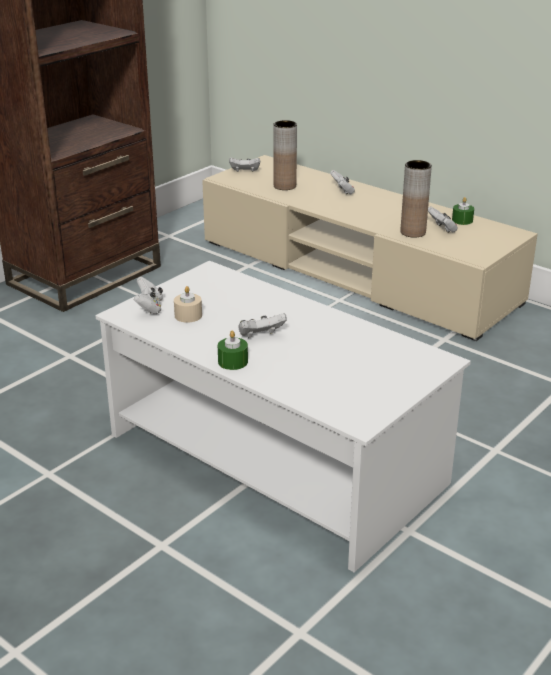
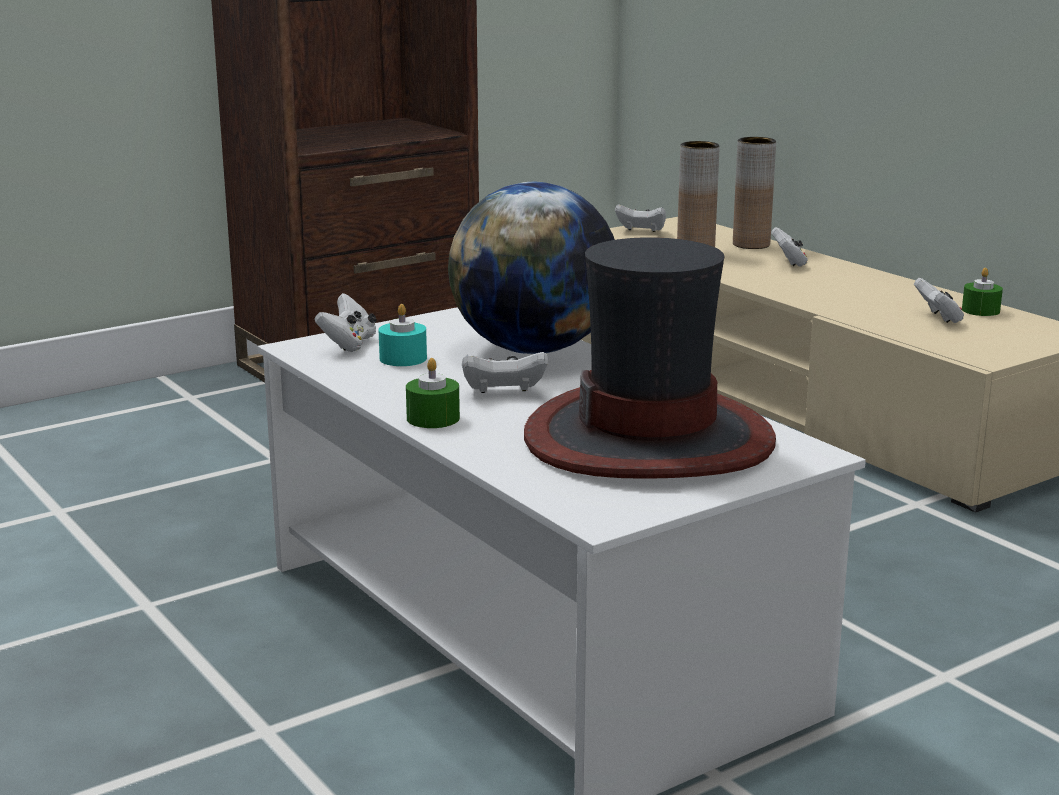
camera: 15 degrees right, 10 degrees down
beige candle [174,286,202,323] -> turquoise candle [379,304,427,366]
brown vase [401,160,432,238] -> brown vase moved to [733,137,776,249]
none -> globe [448,182,615,354]
none -> hat [524,237,776,479]

